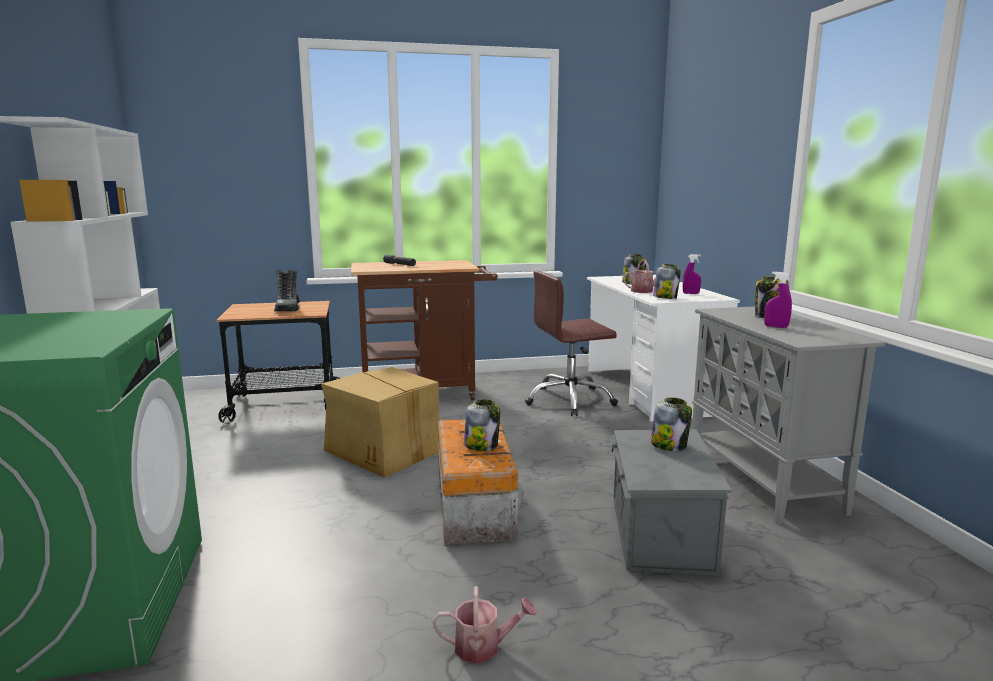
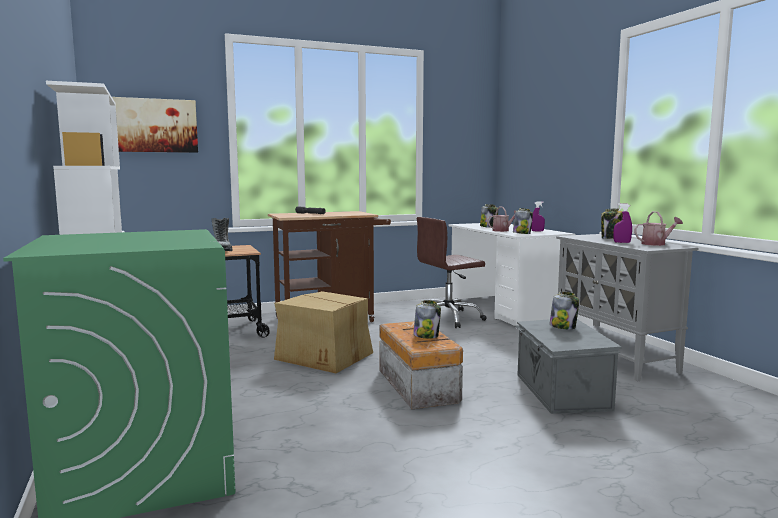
camera: 10 degrees left, 5 degrees down
watering can [433,586,537,663] -> watering can moved to [634,211,683,246]
none -> picture [112,97,198,153]

